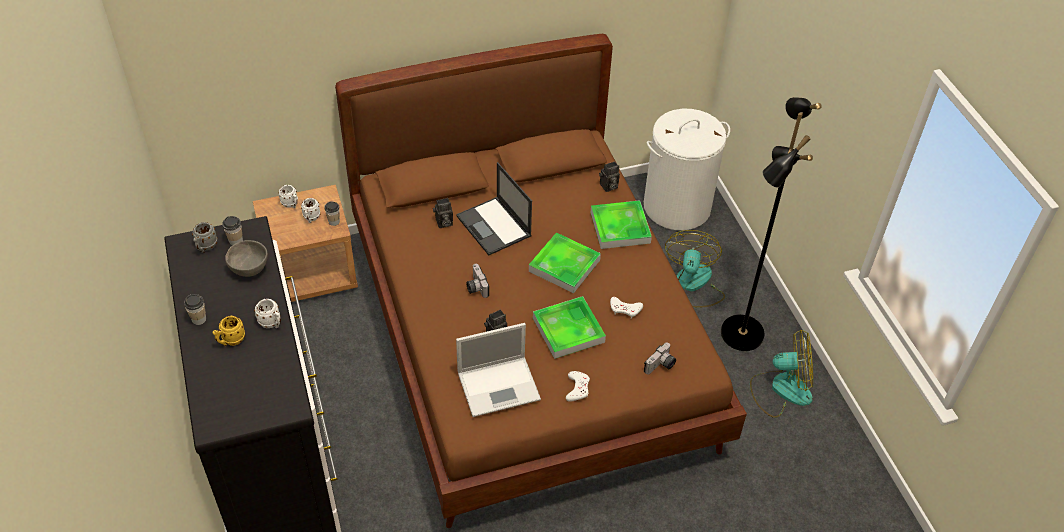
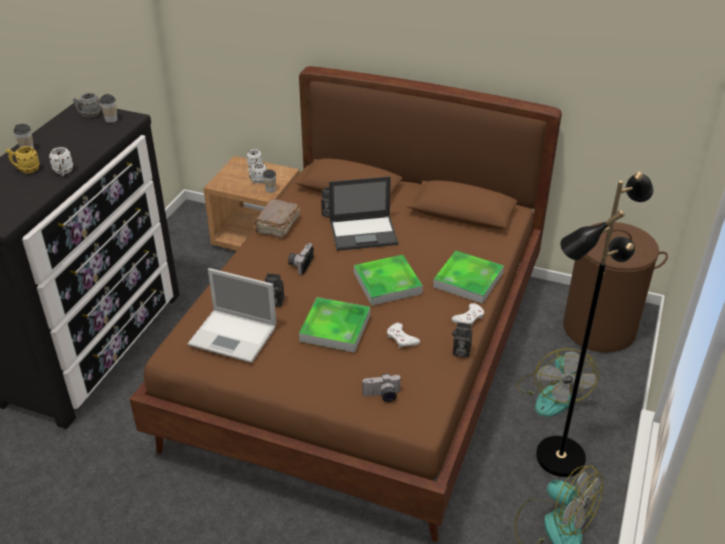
camera: 40 degrees right, 10 degrees down
grey bowl [225,240,268,277] -> none
laptop [456,162,532,256] -> laptop turned 105 degrees counterclockwise [329,176,398,251]
white game controller [566,371,590,402] -> white game controller moved to [451,303,484,327]
camera [599,161,620,192] -> camera moved to [452,322,473,358]
white laundry basket [644,109,730,230] -> brown laundry basket [563,222,668,353]
fan [665,230,725,307] -> fan turned 135 degrees clockwise [516,348,599,417]
none -> brown book [255,199,300,239]

